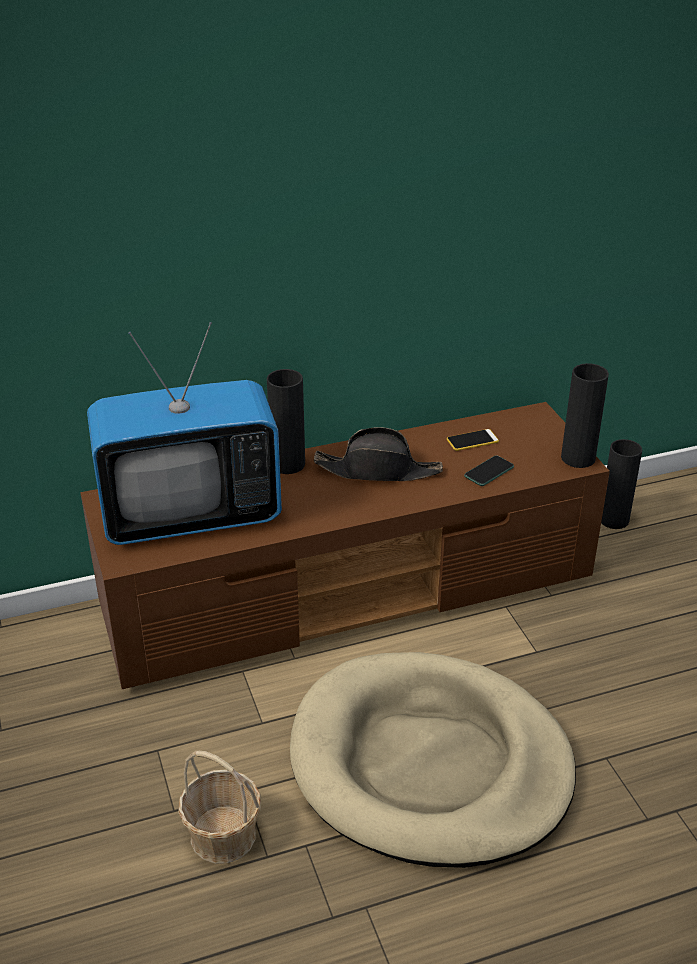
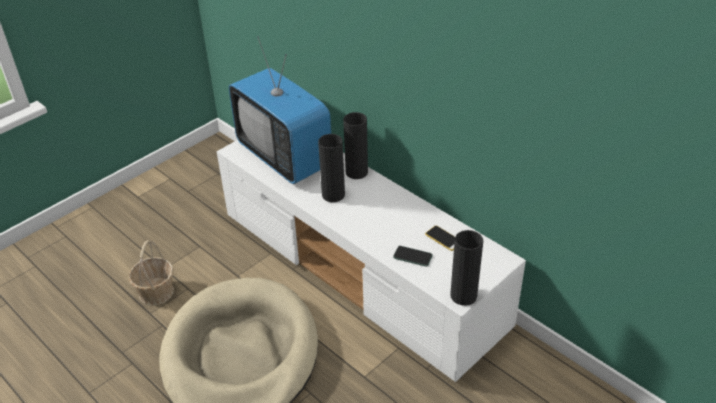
camera: 65 degrees right, 5 degrees up
brown tv stand [80,402,610,689] -> white tv stand [217,140,526,382]
black hat [314,427,443,481] -> none
black vase [601,439,642,529] -> black vase moved to [318,134,345,202]

